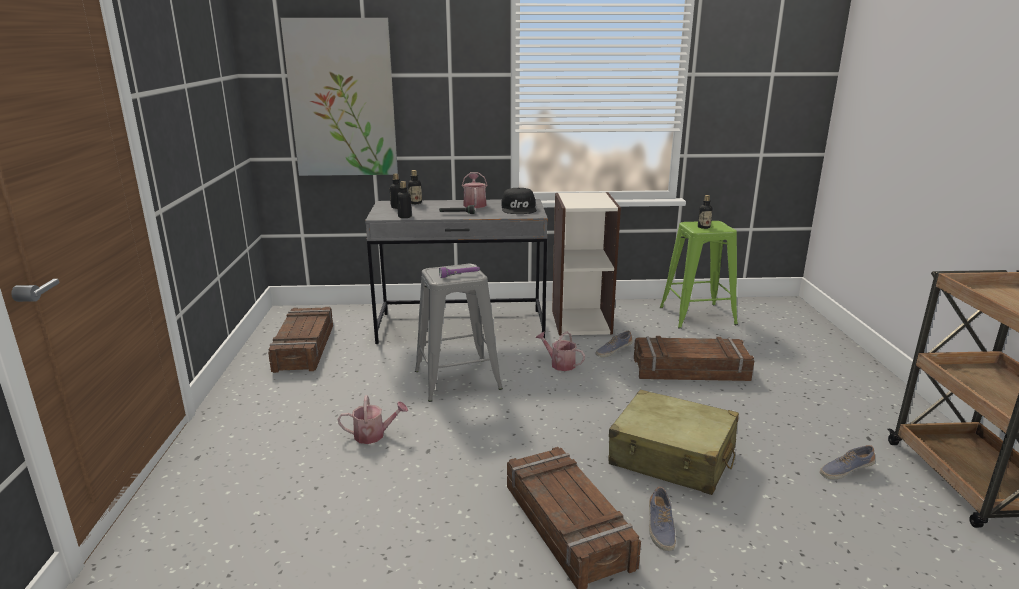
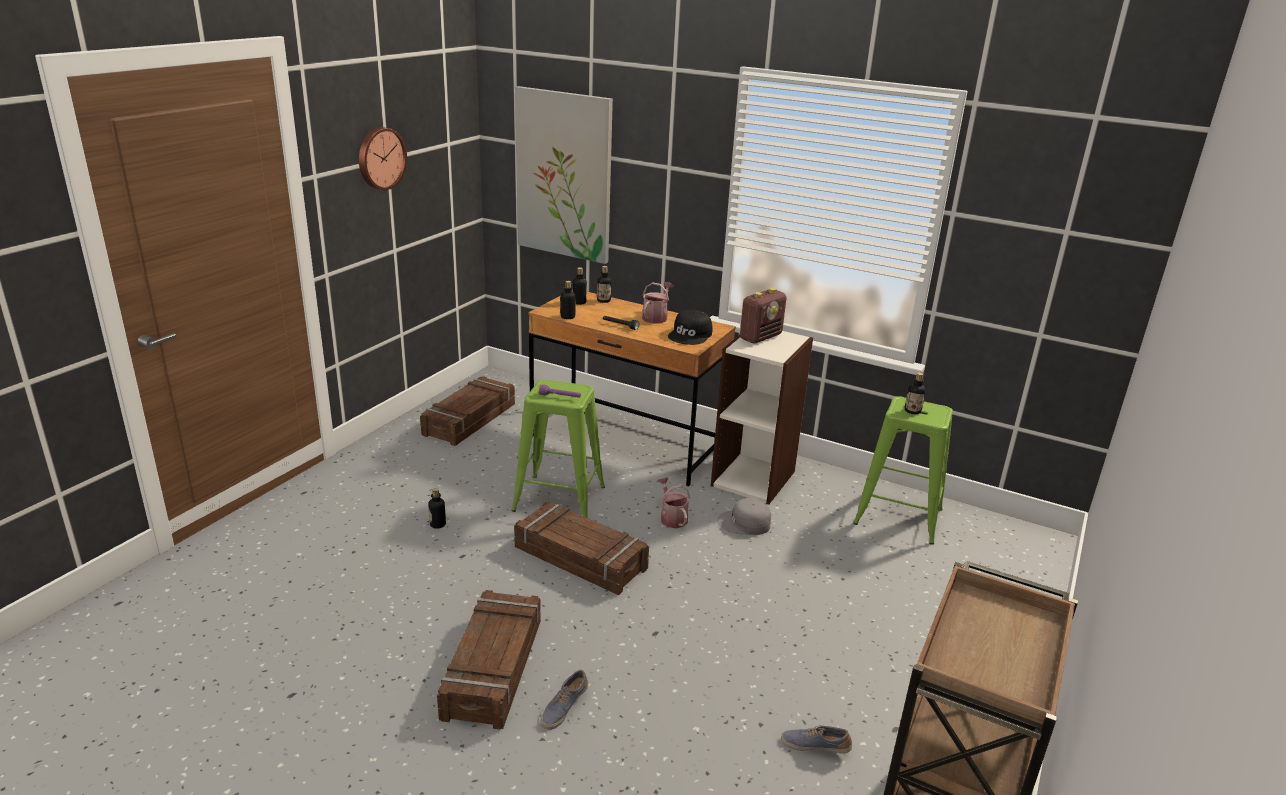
camera: 30 degrees right, 5 degrees up
watering can [338,395,408,444] -> bottle [428,488,446,529]
grey desk [365,199,548,344] -> brown desk [528,289,736,486]
grey stool [415,264,503,402] -> green stool [511,379,605,518]
shoe [596,330,633,357] -> grey cap [717,498,771,535]
beige suitcase [608,390,739,495] -> none
crate [634,336,754,381] -> crate moved to [514,502,649,595]
none -> wall clock [359,127,407,190]
none -> radio [740,288,786,344]

